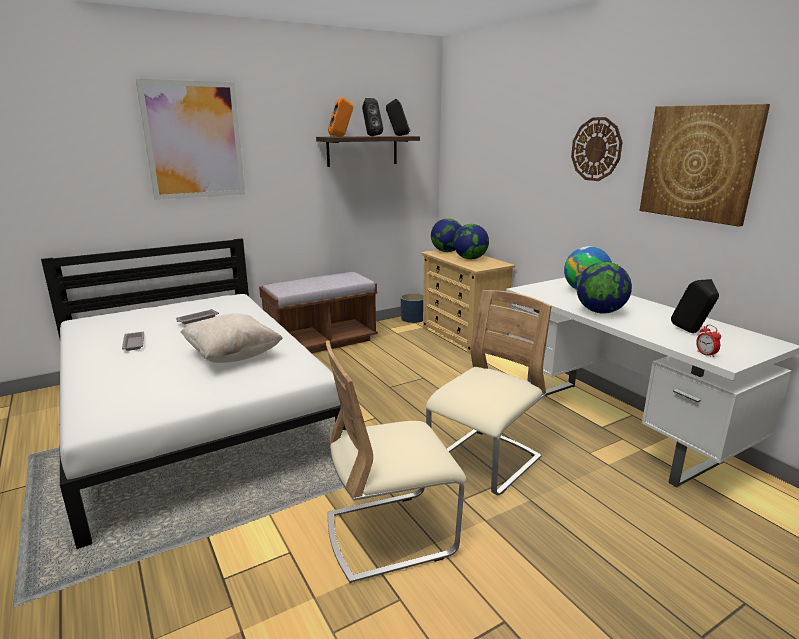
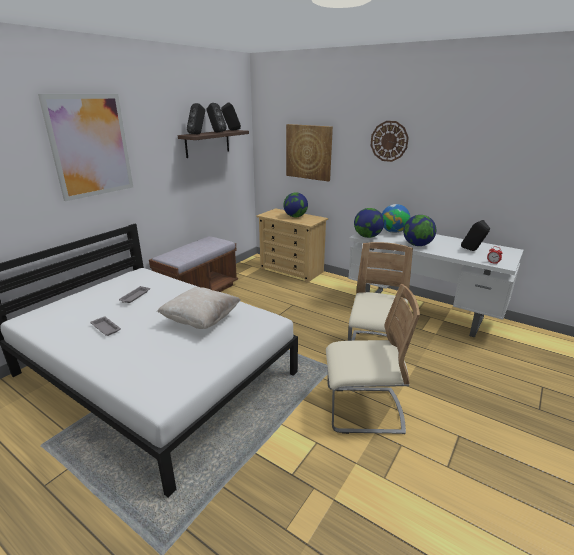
camera: 25 degrees left, 5 degrees up
beige chair [326,340,467,583] -> beige chair turned 135 degrees counterclockwise [326,284,420,434]
orange speaker [328,97,353,137] -> black speaker [187,103,205,135]
blue planter [401,293,423,323] -> none
globe [431,218,462,252] -> globe moved to [354,208,384,238]
picture [640,104,770,227] -> picture moved to [286,124,333,182]

